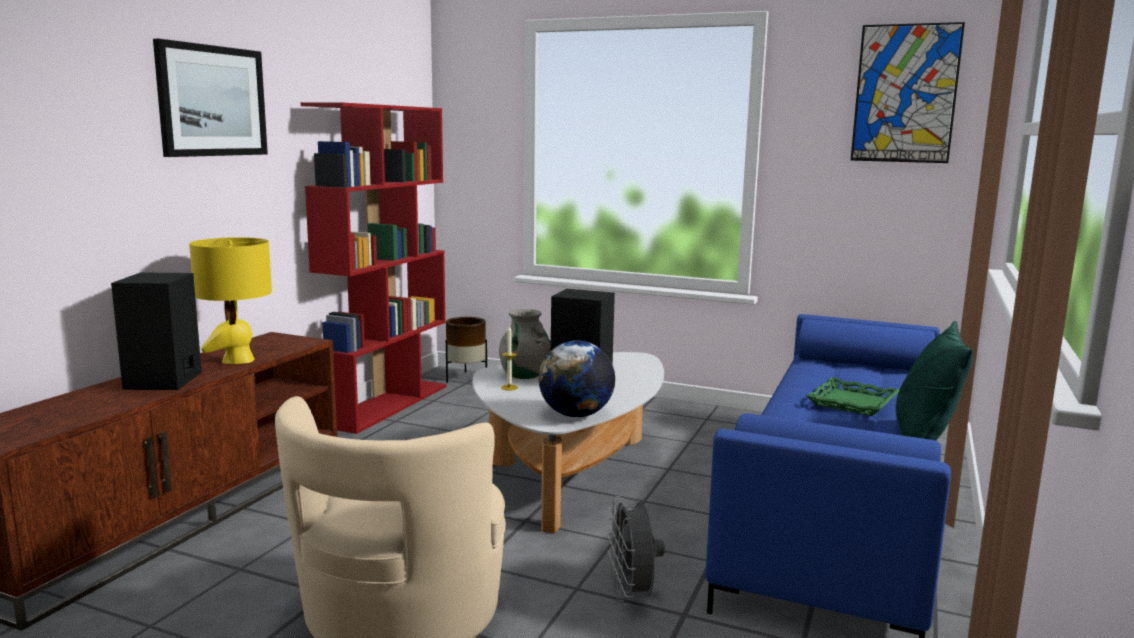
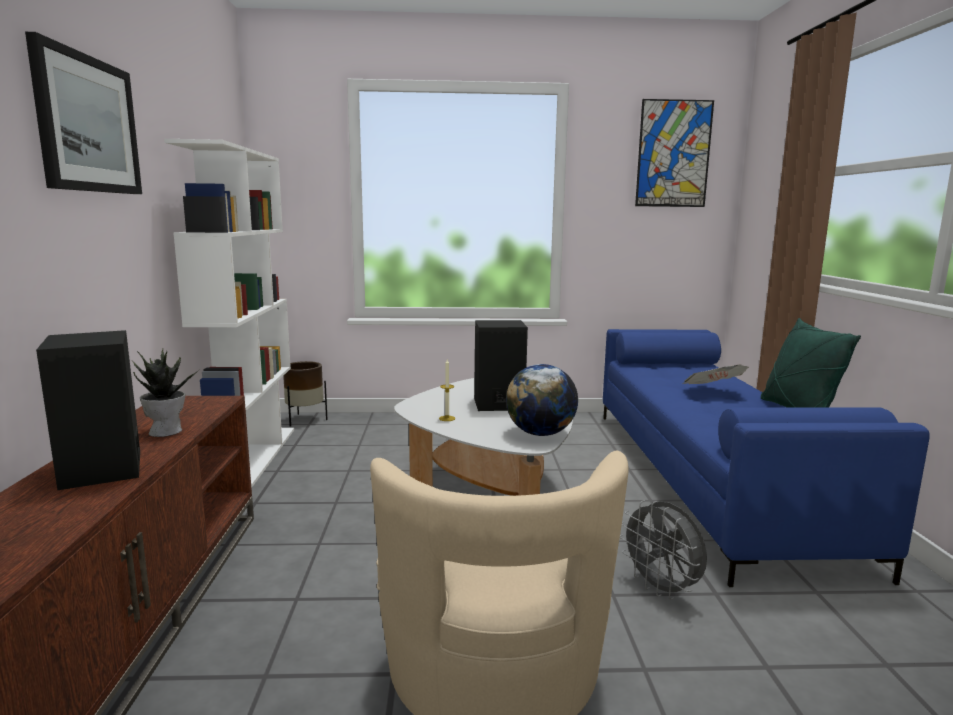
camera: 25 degrees left, 0 degrees up
yellow table lamp [189,237,272,364] -> potted plant [132,349,200,437]
red bookcase [301,102,447,434] -> white bookcase [164,139,294,488]
grey vase [499,309,551,379] -> none
green tray [806,377,899,416] -> newspaper [683,365,749,384]

